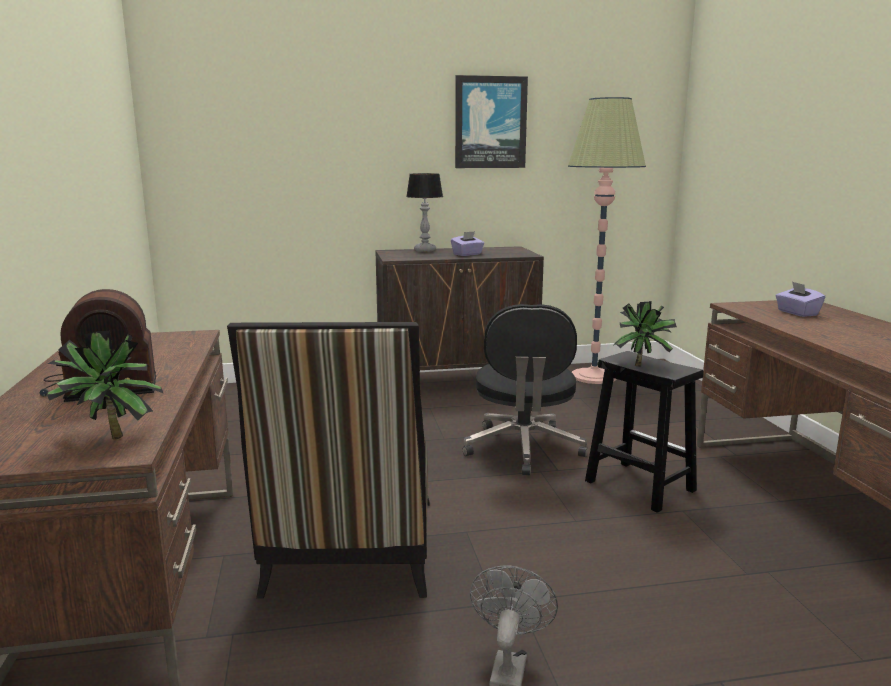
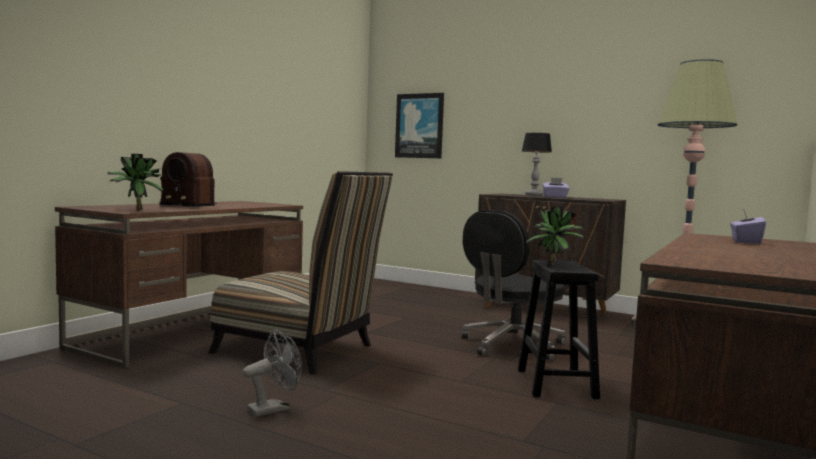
camera: 40 degrees right, 10 degrees down
chair [227,322,430,599] -> chair turned 105 degrees counterclockwise [209,171,393,375]
picture [455,75,528,168] -> picture moved to [395,93,444,158]

